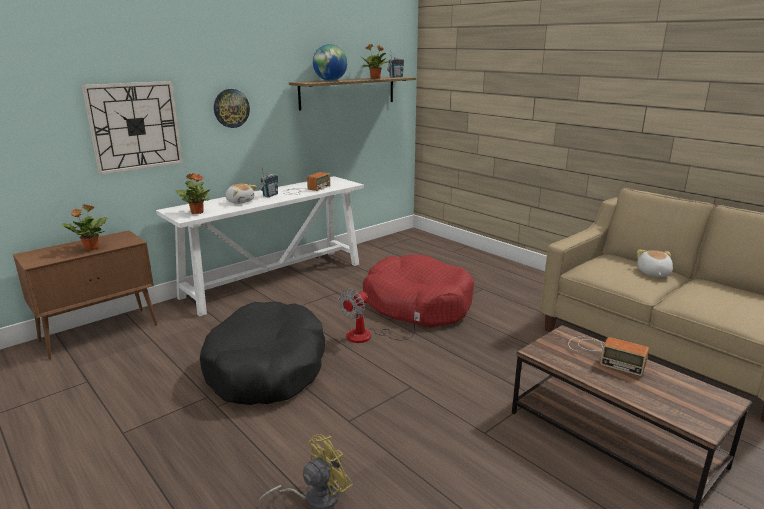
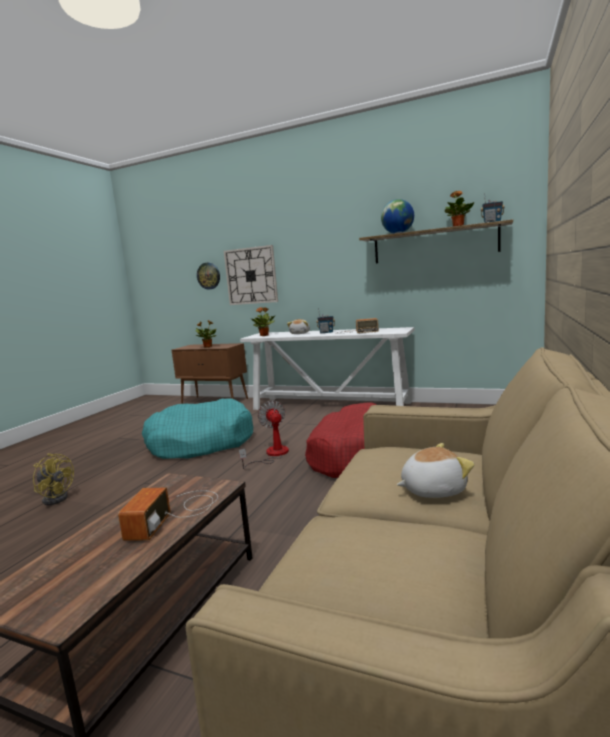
camera: 65 degrees right, 10 degrees down
black dog bed [200,302,325,405] -> turquoise dog bed [142,398,253,459]
wall clock [214,89,250,128] -> wall clock moved to [197,263,220,290]
fan [339,289,420,343] -> fan turned 60 degrees clockwise [239,400,289,469]

